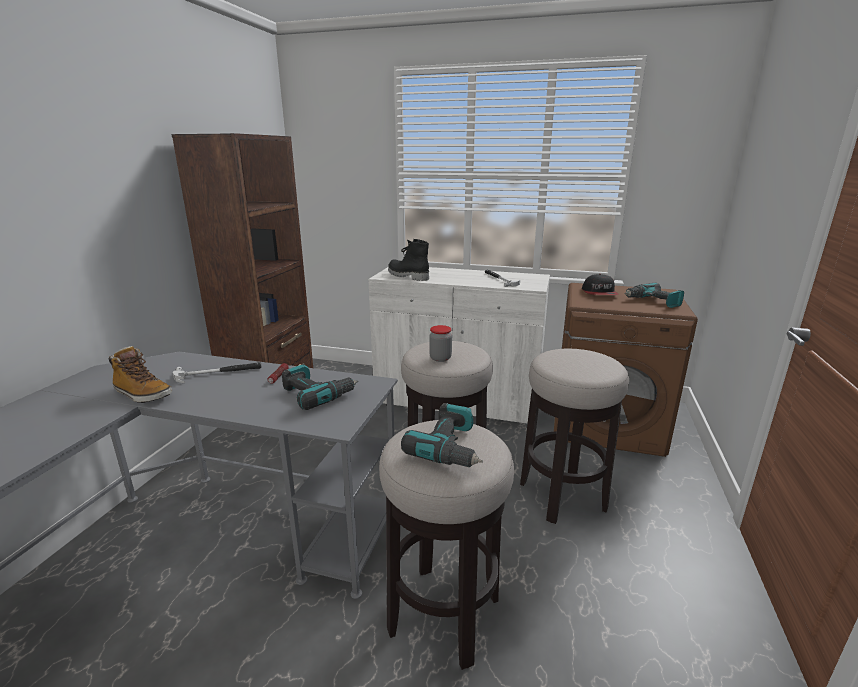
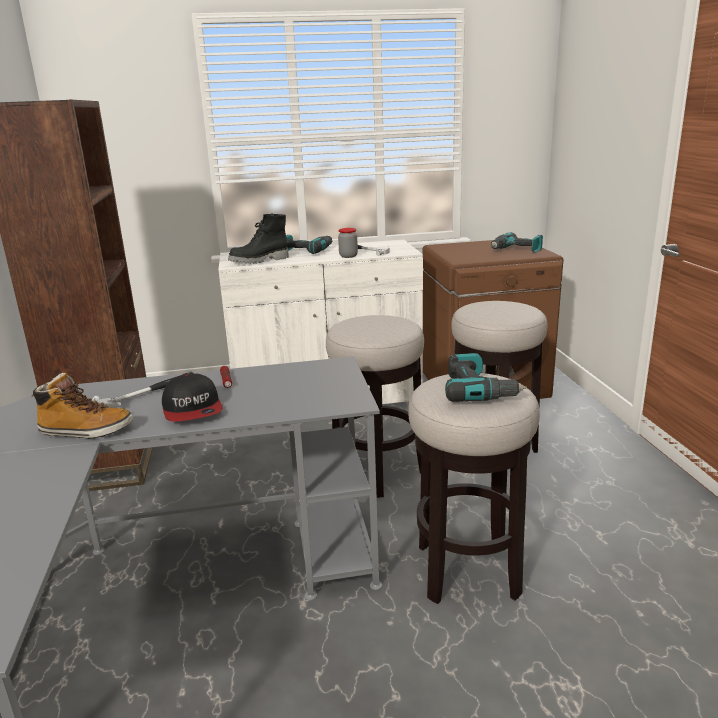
camera: 25 degrees left, 0 degrees up
power drill [282,364,358,410] -> power drill moved to [286,235,333,254]
black boot [388,239,429,281] -> black boot turned 45 degrees counterclockwise [228,213,289,264]
jar [429,325,452,362] -> jar moved to [338,228,358,258]
cap [582,274,619,295] -> cap moved to [162,374,223,422]

